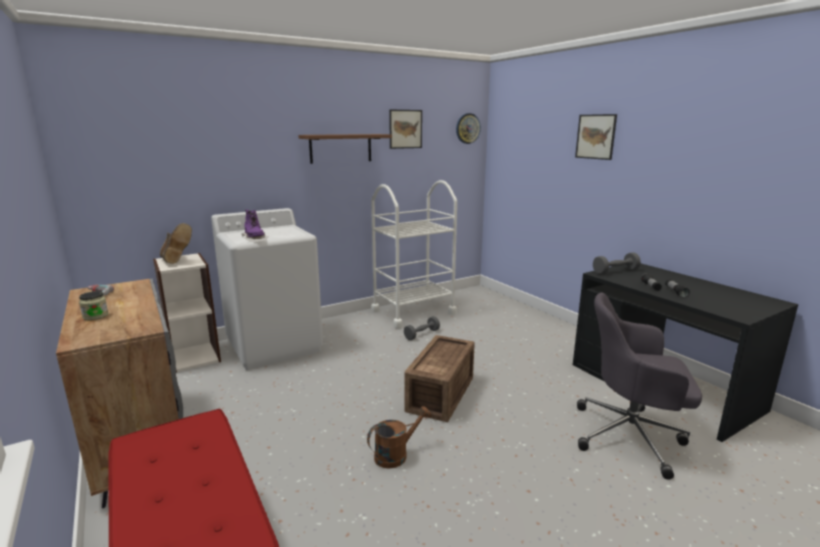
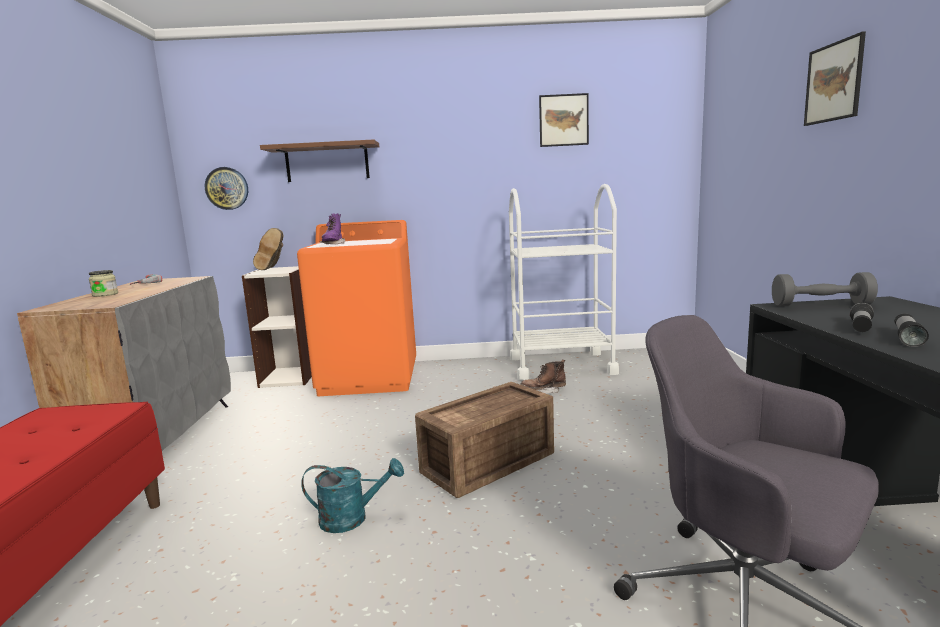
camera: 30 degrees right, 5 degrees down
white washing machine [211,208,323,370] -> orange washing machine [297,220,416,396]
brown shelf [299,134,392,164] -> brown shelf moved to [260,139,379,182]
brown watering can [367,406,431,469] -> turquoise watering can [301,458,404,533]
grey dumbbell [404,316,440,340] -> brown boot [520,360,566,393]
wall clock [456,113,481,144] -> wall clock moved to [205,167,248,210]

